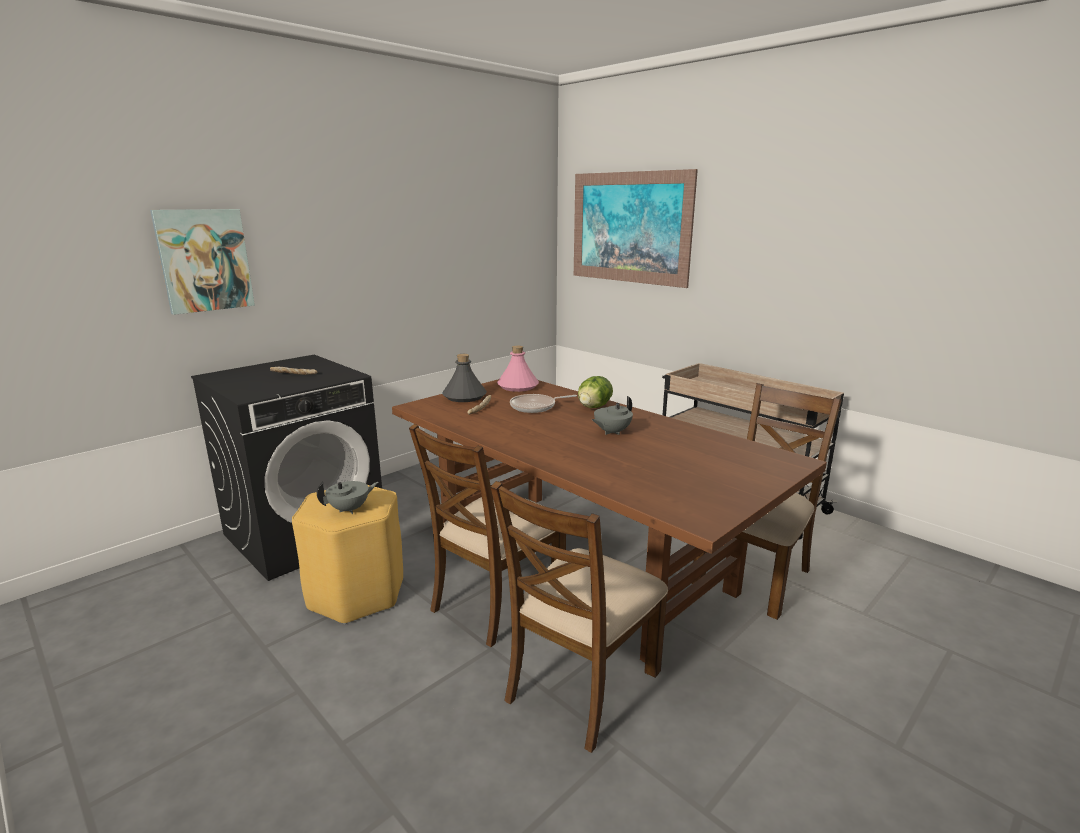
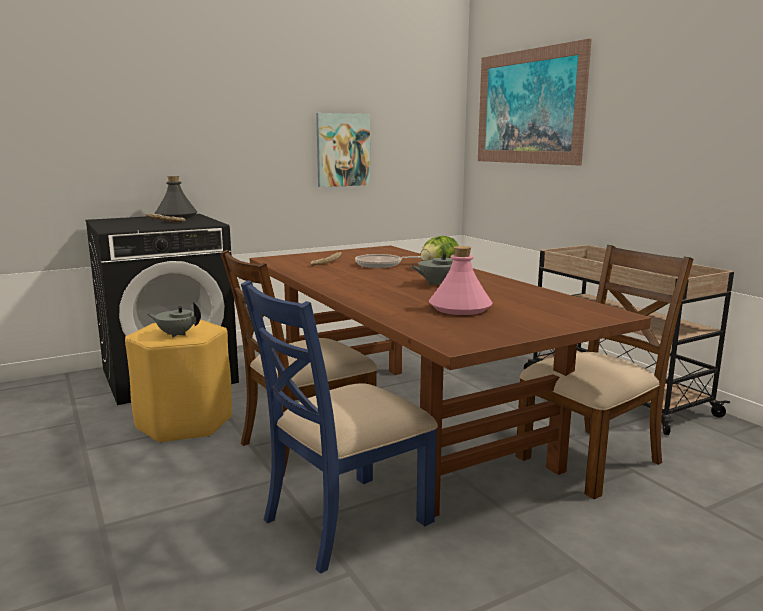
camera: 15 degrees right, 5 degrees down
picture [150,209,255,315] -> picture moved to [316,113,370,187]
grey teapot [317,481,378,514] -> grey teapot turned 150 degrees counterclockwise [148,303,201,338]
grey bottle [442,354,487,402] -> grey bottle moved to [155,176,197,218]
brown chair [491,481,668,753] -> blue chair [241,280,438,573]
pink bottle [497,346,539,392] -> pink bottle moved to [429,246,492,315]

